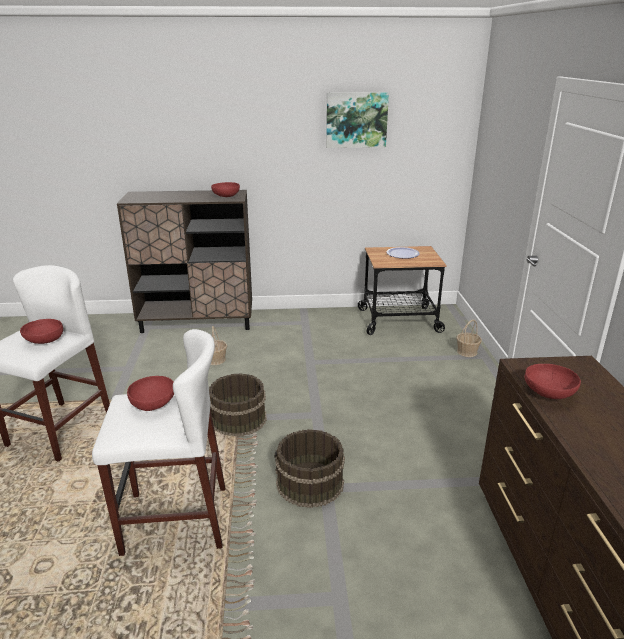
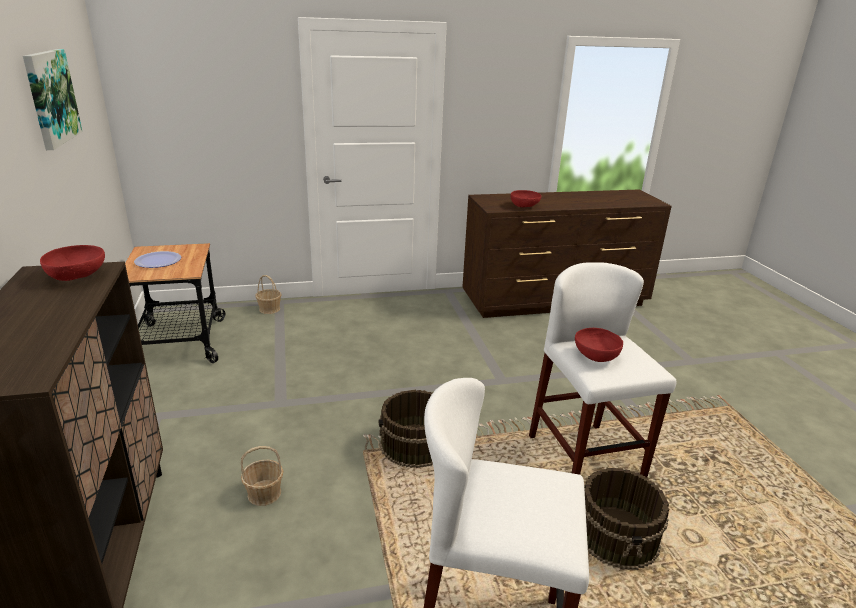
camera: 100 degrees left, 0 degrees up
red bowl [20,319,63,344] -> none
brown bucket [274,429,345,508] -> brown bucket moved to [584,468,669,570]

